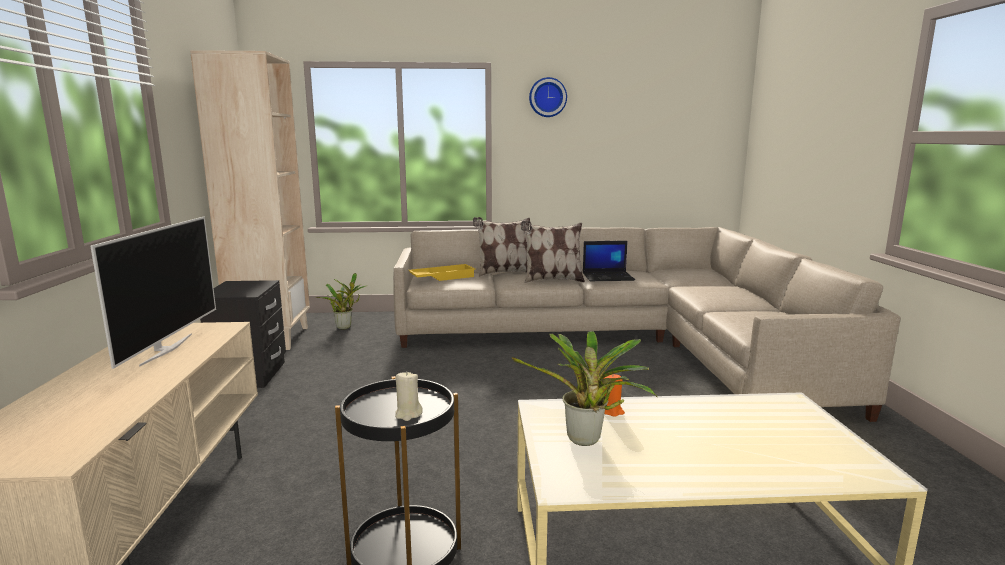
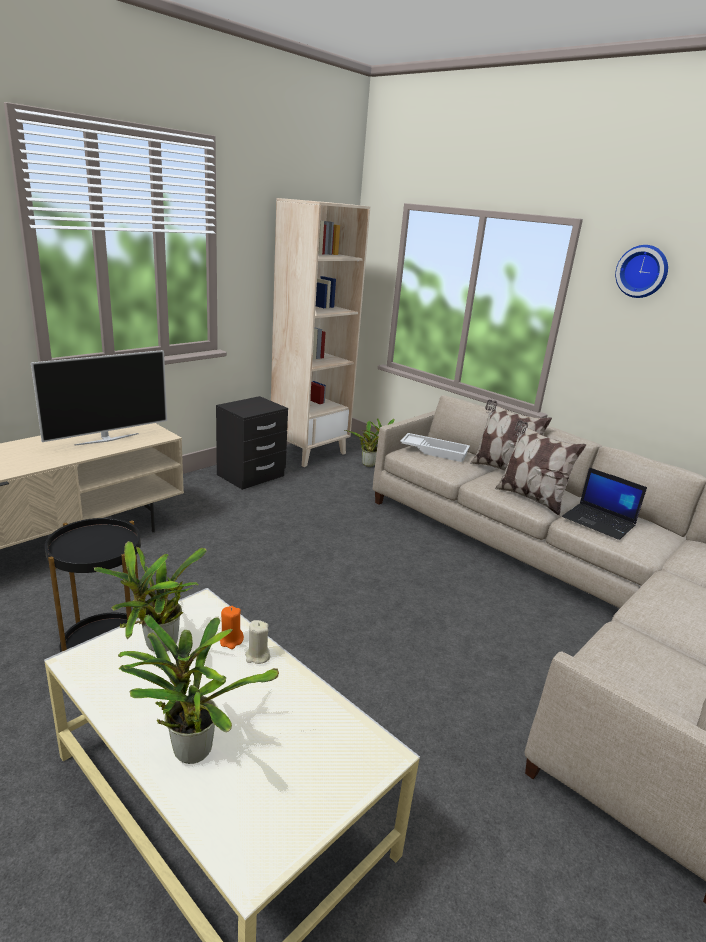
camera: 45 degrees right, 10 degrees up
beige candle [395,371,423,421] -> beige candle moved to [245,620,270,664]
yellow tray [409,264,476,281] -> white tray [400,433,470,462]
none -> potted plant [118,615,279,764]

